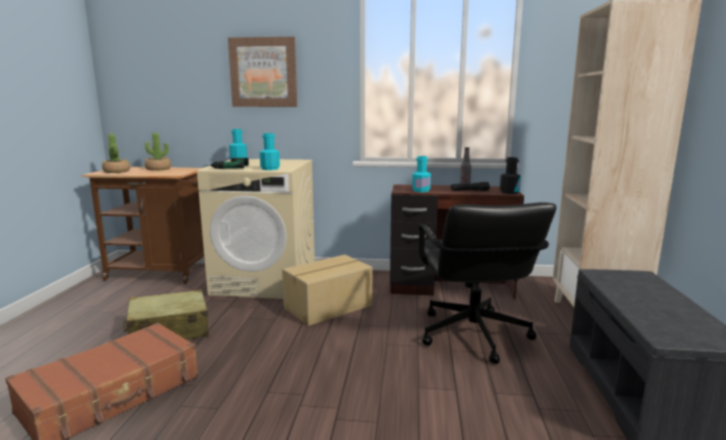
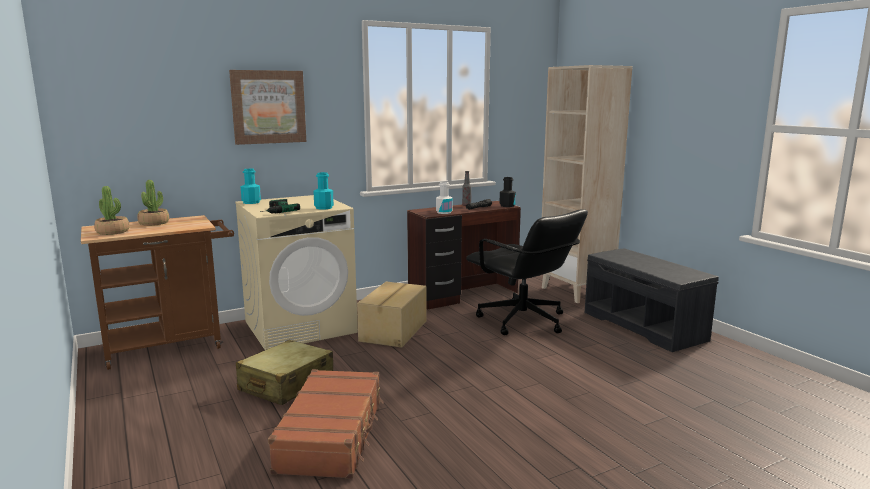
camera: 35 degrees left, 0 degrees up
turquoise bottle [412,156,431,192] -> white bottle [436,182,452,214]

